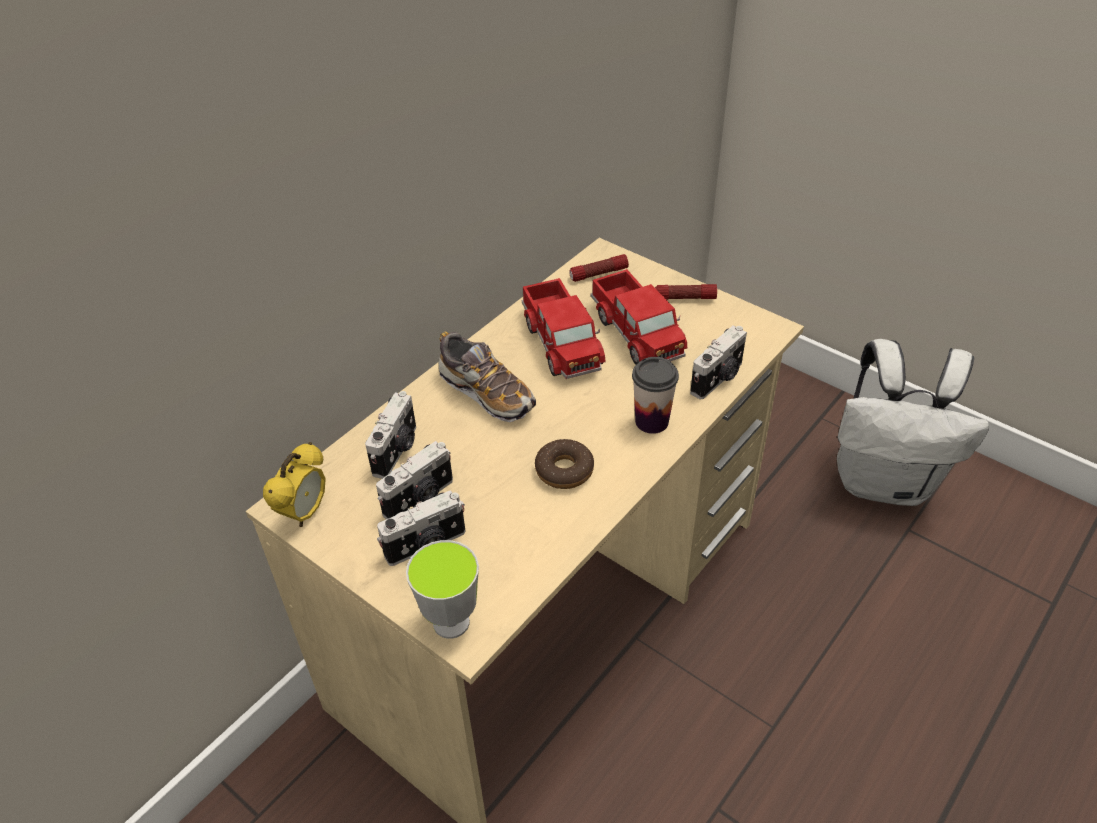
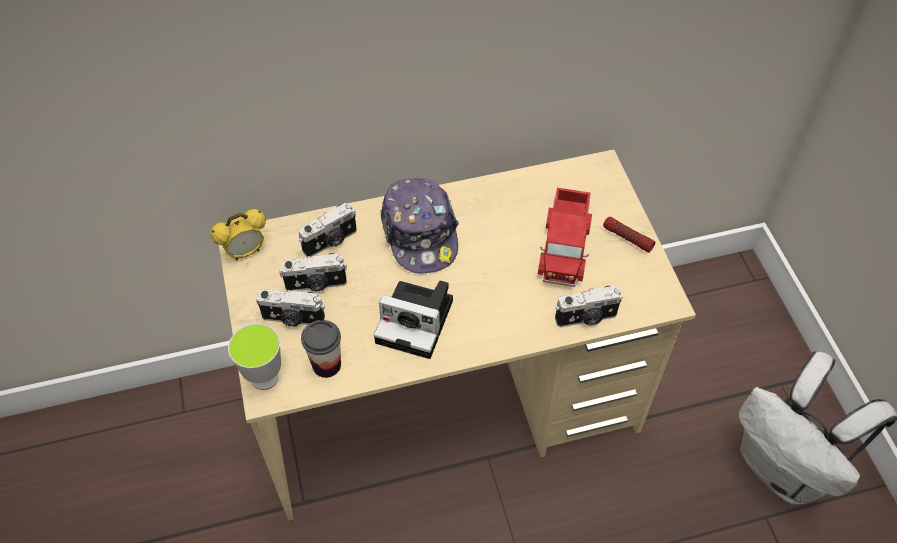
camera: 35 degrees right, 10 degrees up
shoe [439,332,536,422] -> cap [380,178,459,273]
toy truck [522,278,606,379] -> none
donut [535,439,594,489] -> camera [374,280,453,359]
flashlight [569,254,629,282] -> none
cup [632,357,679,434] -> cup moved to [301,320,341,378]

